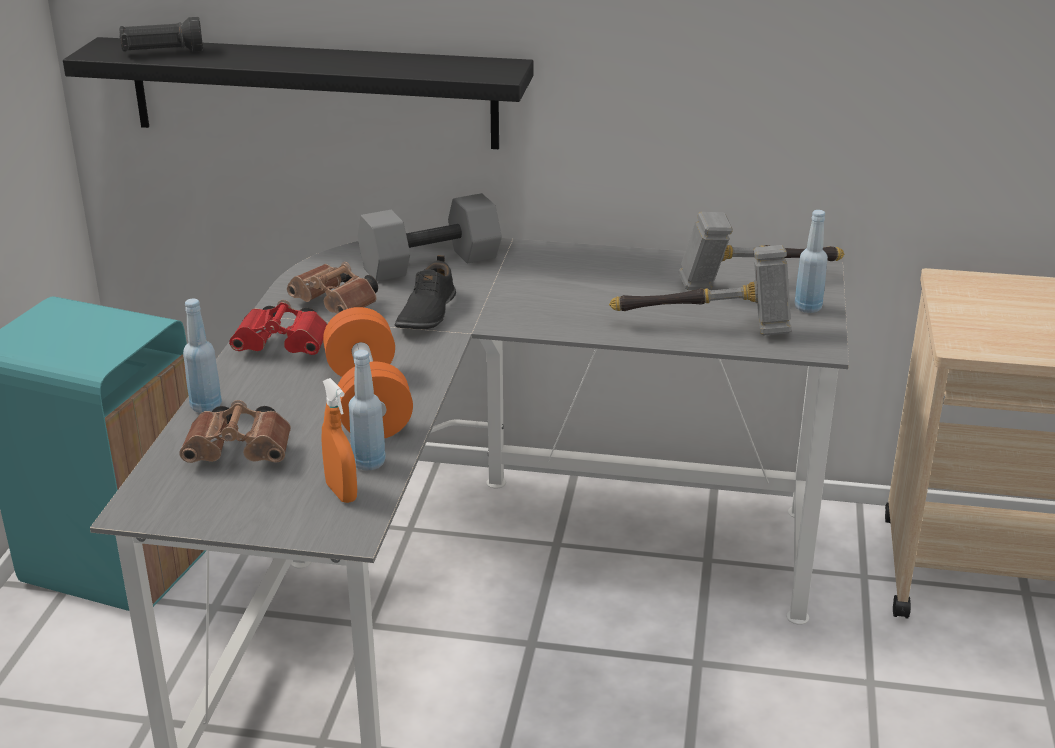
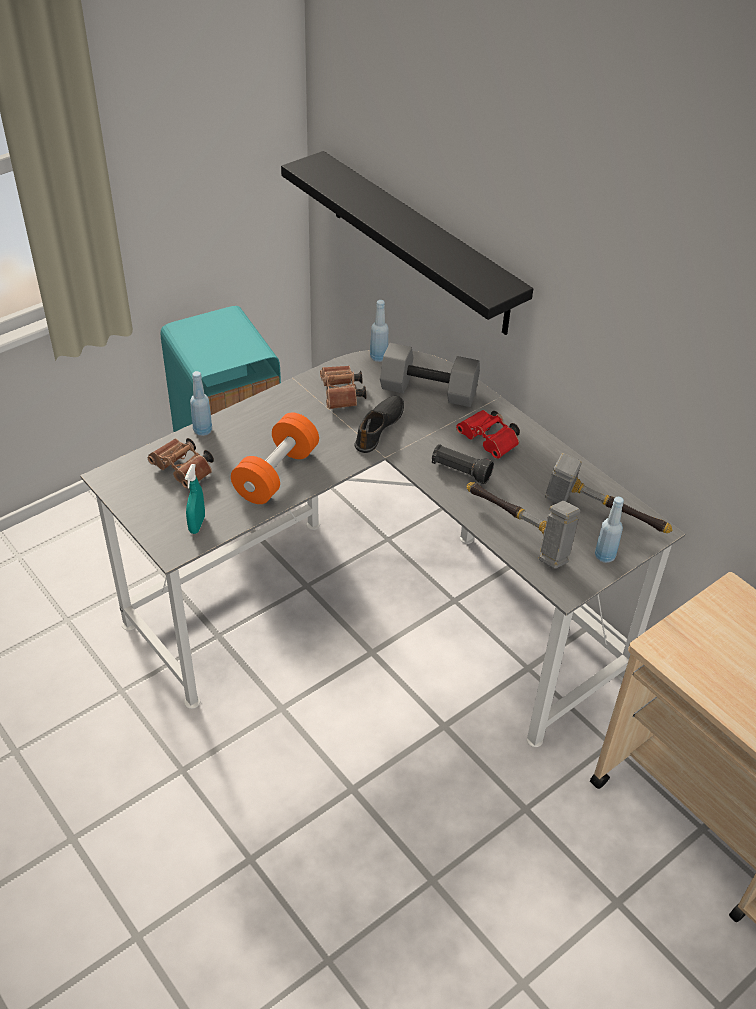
camera: 40 degrees right, 15 degrees up
black flashlight [119,17,203,52] -> black flashlight moved to [432,444,494,484]
red binoculars [229,300,327,355] -> red binoculars moved to [456,410,520,459]
orange spray bottle [322,378,357,503] -> turquoise spray bottle [185,464,205,534]
blue bottle [349,350,386,470] -> blue bottle moved to [370,300,389,362]
black shoe [395,255,456,329] -> black shoe turned 150 degrees clockwise [354,396,404,453]

